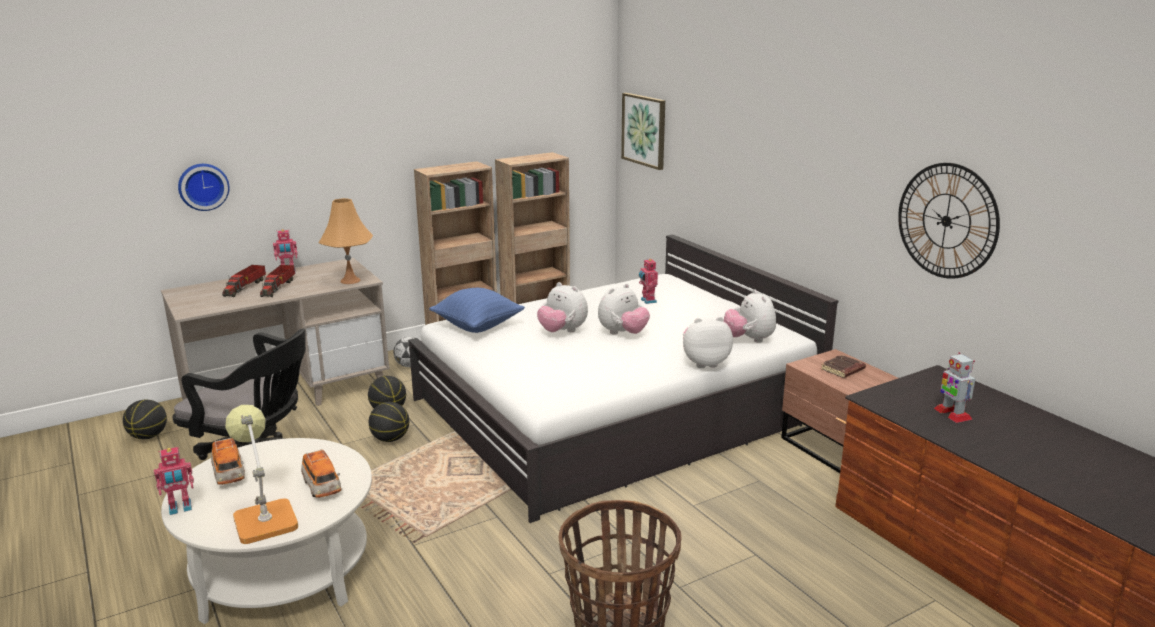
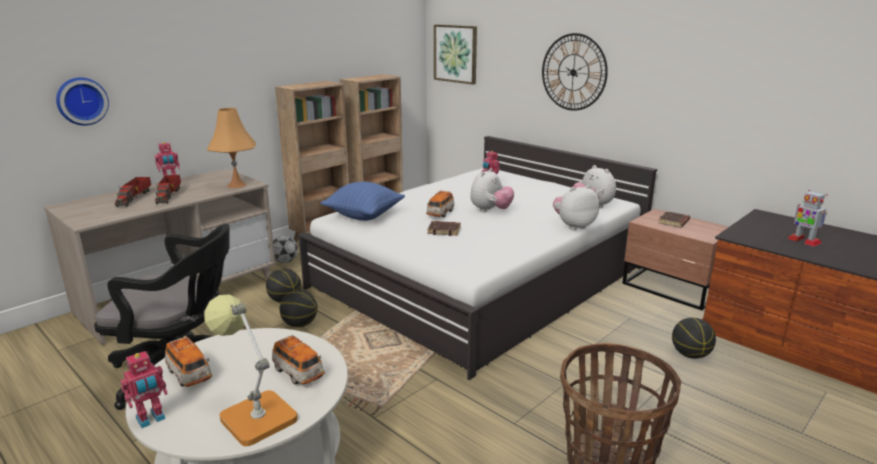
camera: 15 degrees left, 0 degrees up
basketball [123,399,167,439] -> basketball moved to [672,318,716,359]
plush toy [537,282,588,332] -> toy car [426,190,455,217]
wall clock [898,163,1000,279] -> wall clock moved to [542,33,608,111]
none -> brown book [427,221,461,236]

